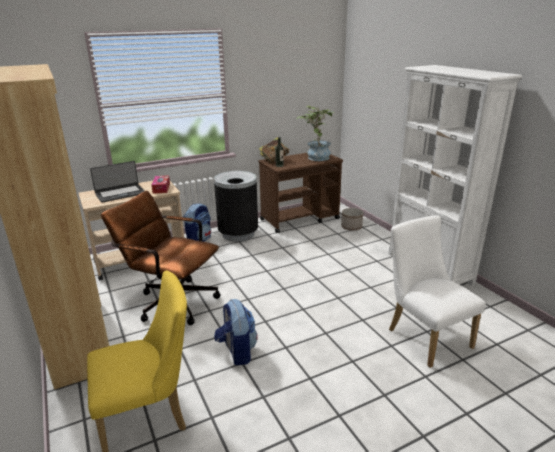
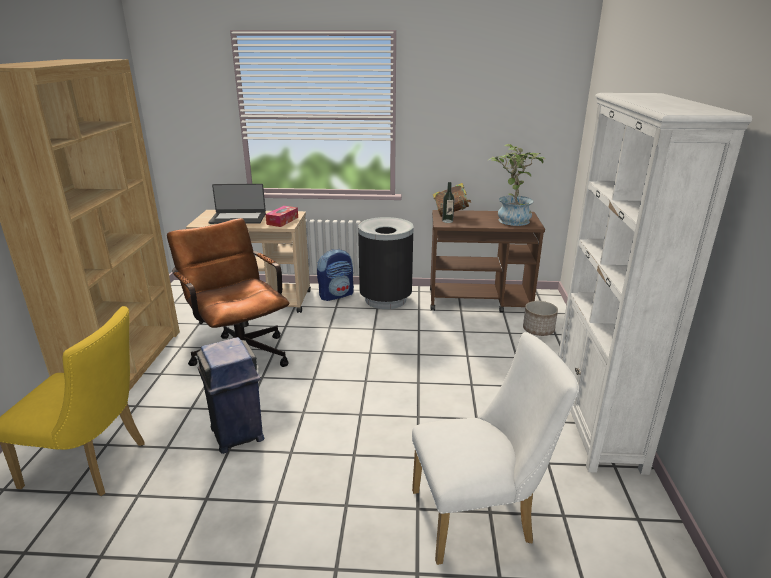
camera: 30 degrees right, 0 degrees up
backpack [214,299,258,365] -> blue trash can [197,337,264,454]
white chair [389,216,486,368] -> white chair turned 75 degrees clockwise [412,332,579,565]

